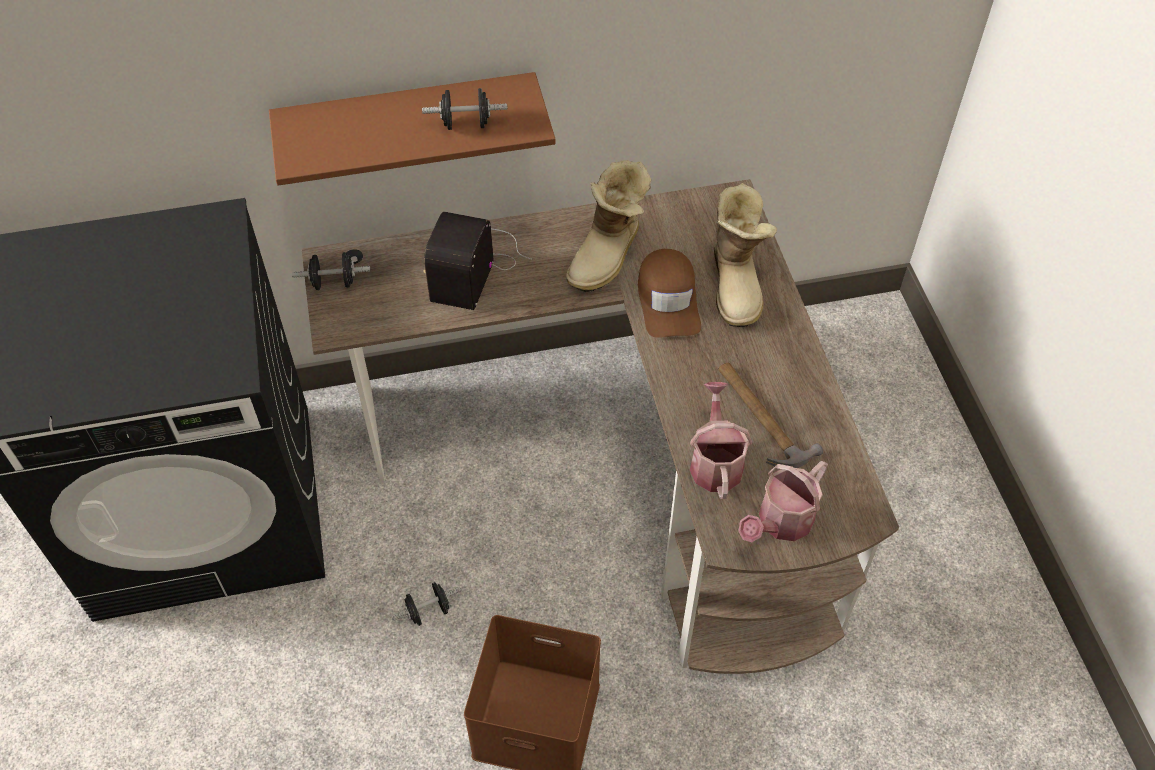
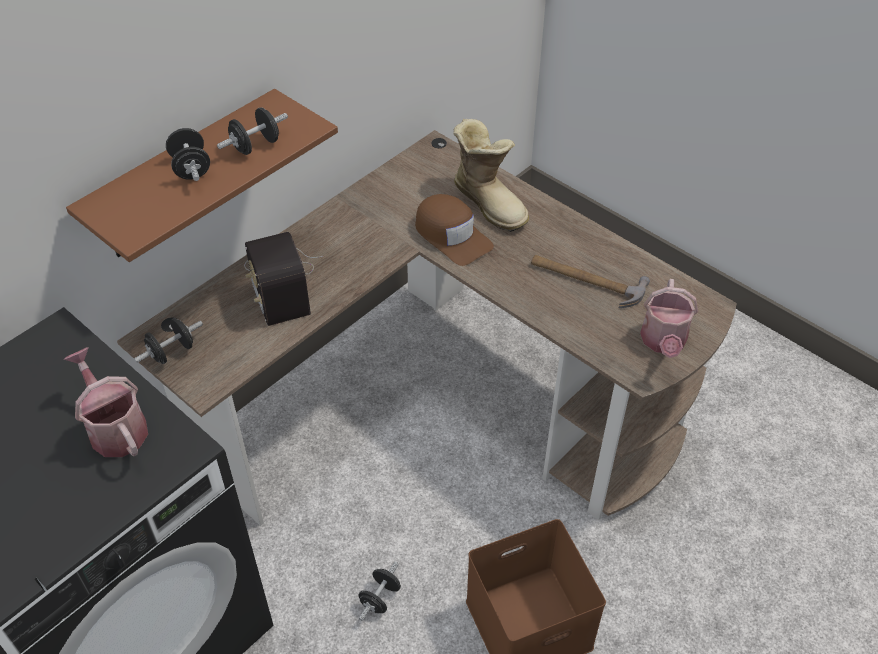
camera: 35 degrees left, 5 degrees down
boot [566,160,651,292] -> none
watering can [690,382,752,499] -> watering can moved to [64,348,148,457]
none -> black dumbbell [166,128,210,181]

